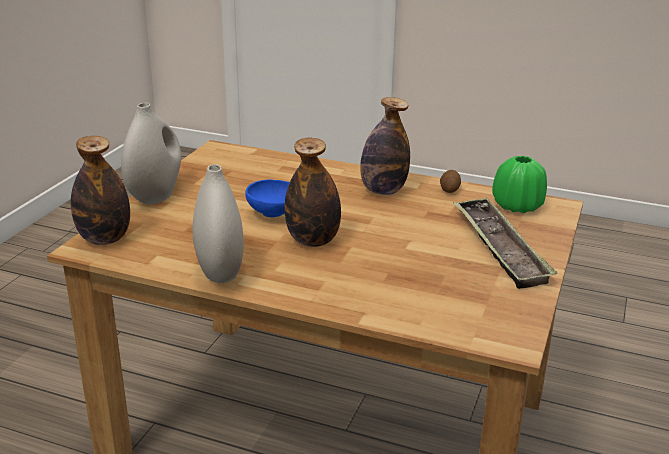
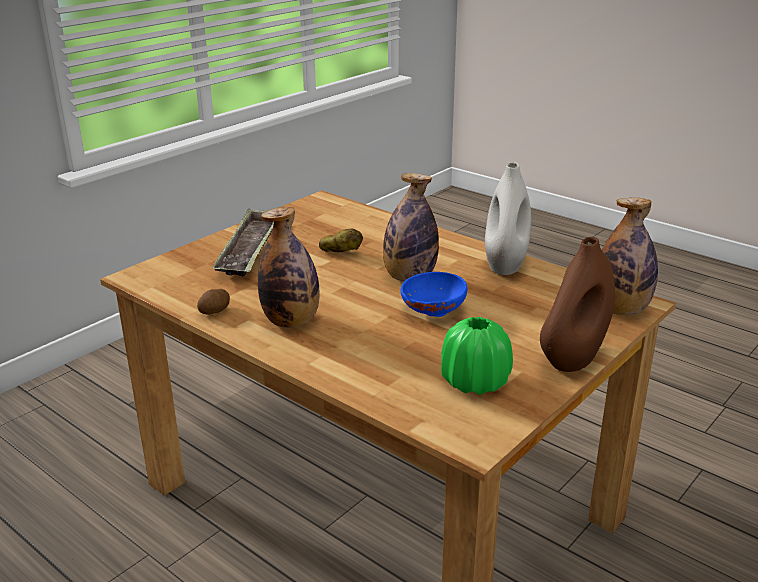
camera: 160 degrees left, 0 degrees up
white vase [121,103,181,205] -> brown vase [540,237,615,372]
green vase [492,156,547,213] -> green vase moved to [441,317,513,395]
none -> potato [319,228,363,253]

